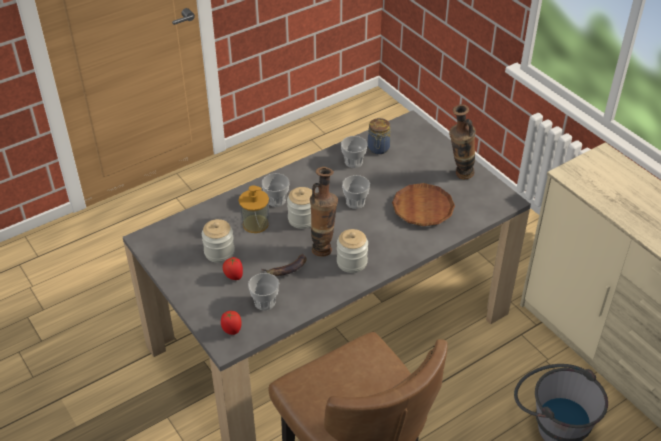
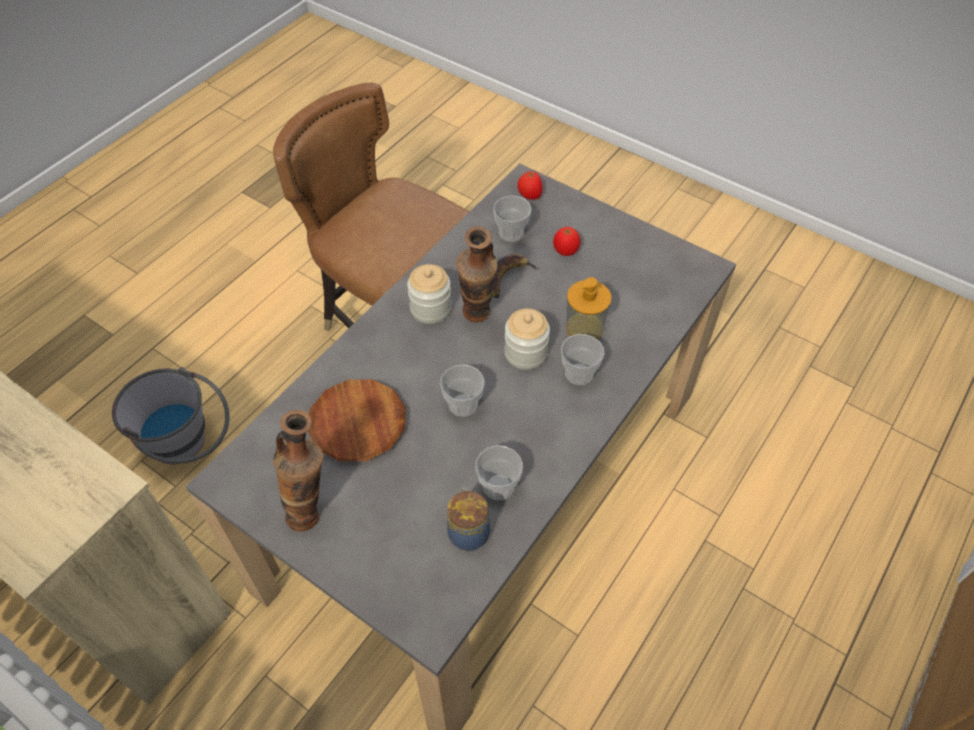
camera: 160 degrees right, 10 degrees up
jar [202,219,235,263] -> none

